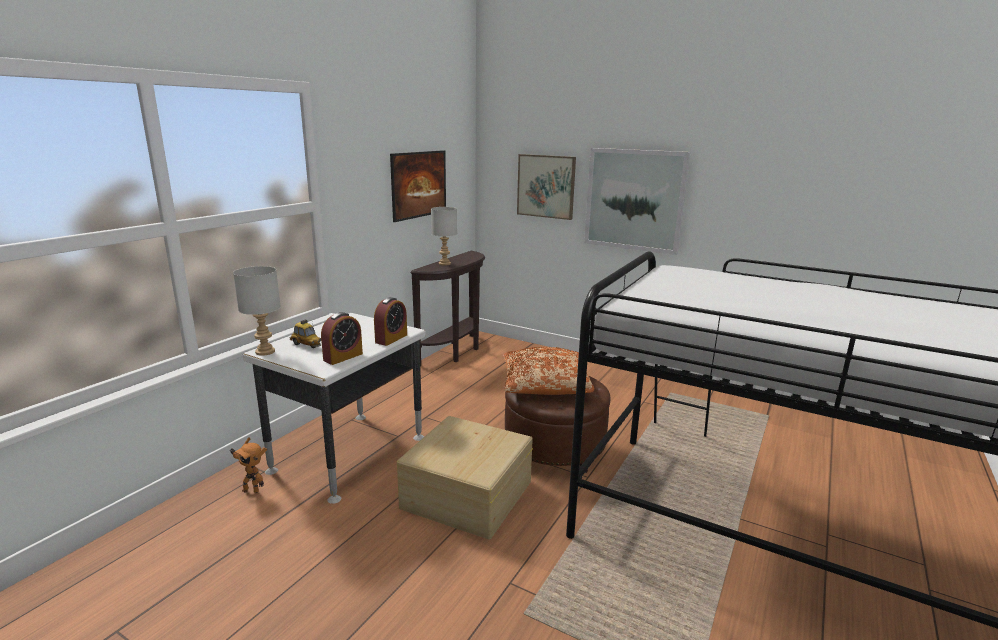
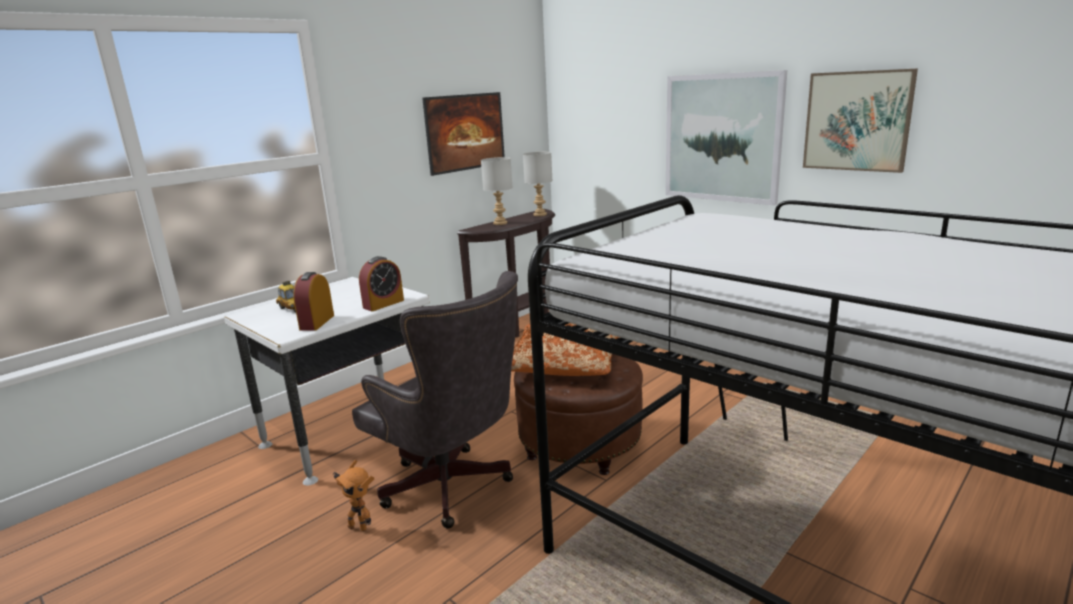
camera: 15 degrees right, 0 degrees up
toy robot [230,437,267,493] -> toy robot moved to [333,460,374,531]
grey table lamp [233,266,281,356] -> grey table lamp moved to [523,152,553,216]
alarm clock [321,312,363,365] -> alarm clock turned 135 degrees clockwise [293,272,334,331]
beige storage box [397,416,533,539] -> grey office chair [352,271,518,529]
picture [517,154,576,220] -> picture moved to [803,68,918,173]

